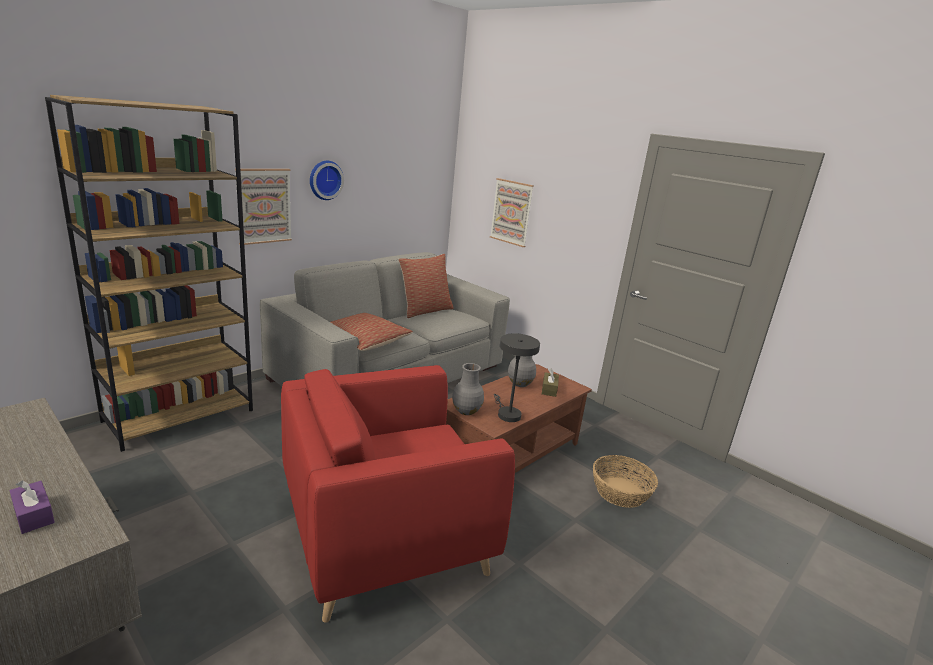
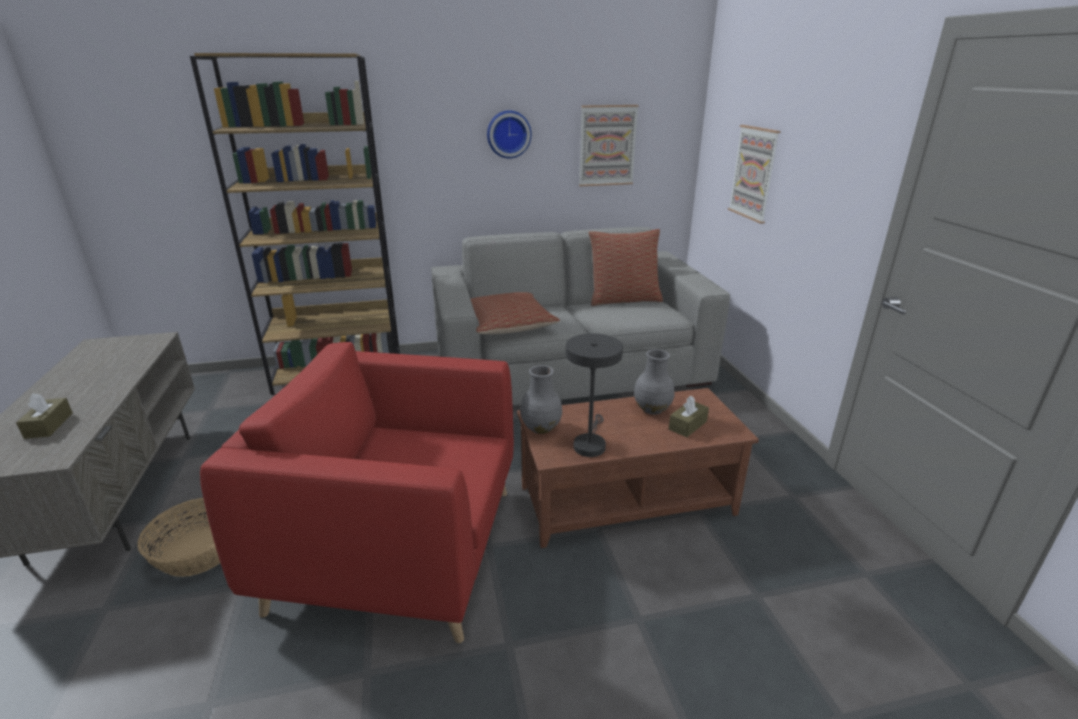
camera: 35 degrees right, 5 degrees up
purple tissue box [9,481,55,534] -> brown tissue box [16,393,73,439]
picture [235,169,292,245] -> picture moved to [579,105,639,186]
basket [593,455,658,508] -> basket moved to [137,498,220,577]

